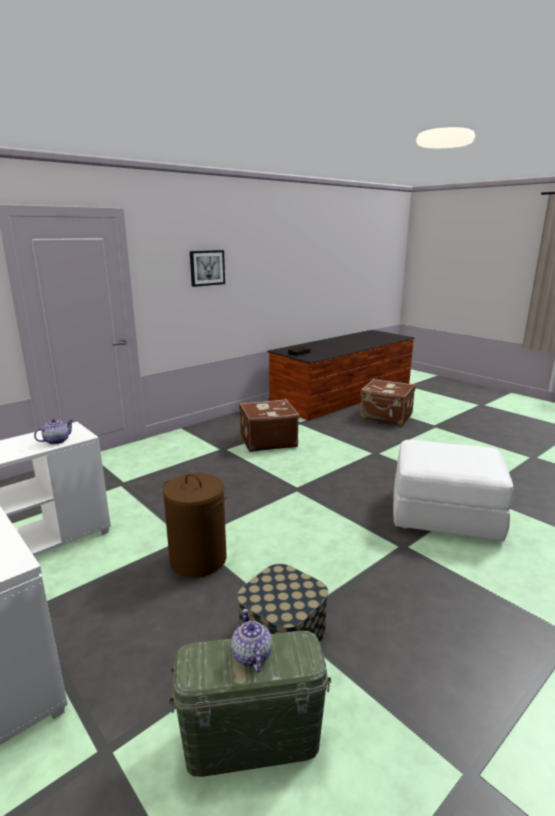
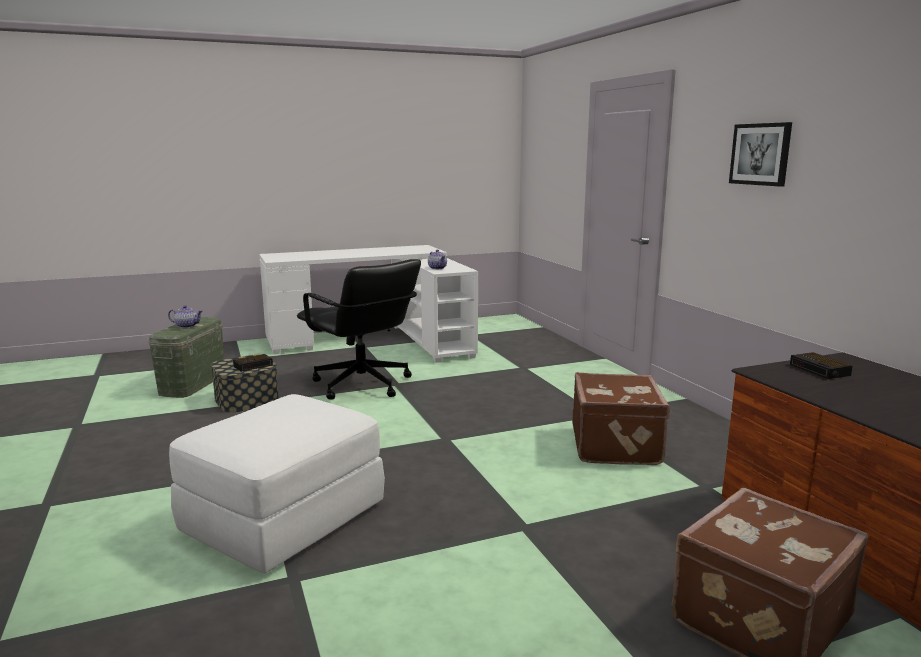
camera: 110 degrees right, 5 degrees down
brown laundry basket [163,473,228,578] -> black office chair [297,259,421,400]
none -> alarm clock [233,354,273,372]

